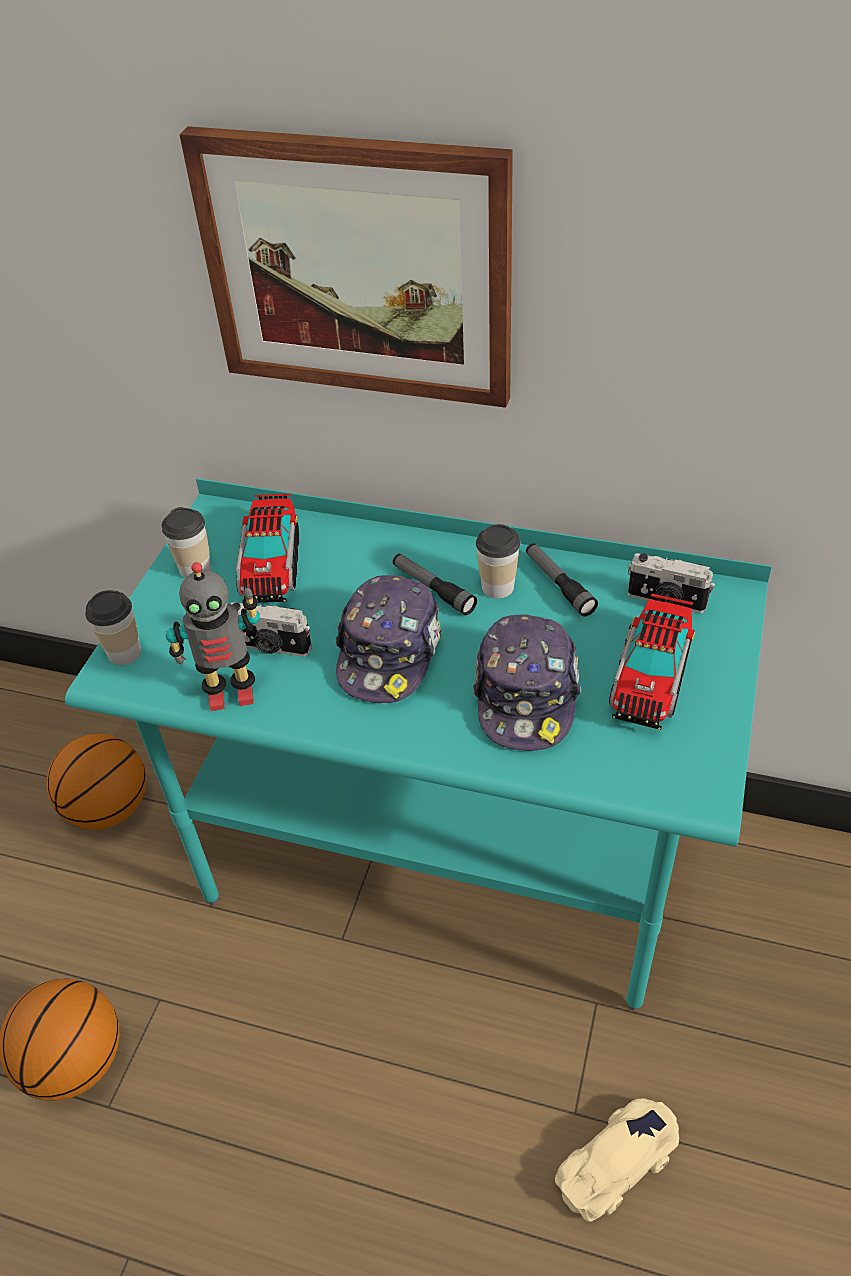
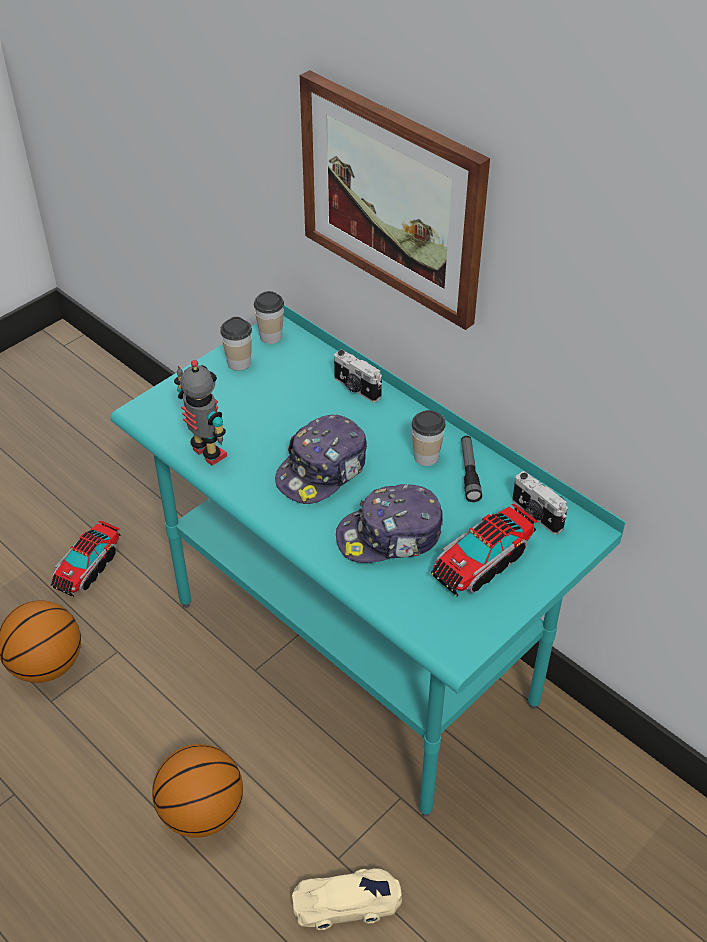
camera: 25 degrees right, 0 degrees up
basketball [47,734,146,830] -> basketball moved to [152,744,243,838]
cup [85,590,141,665] -> cup moved to [254,291,284,344]
toy robot [166,562,260,711] -> toy robot turned 150 degrees counterclockwise [174,360,227,466]
camera [231,602,312,657] -> camera moved to [334,350,382,403]
toy truck [236,494,299,603] -> toy truck moved to [51,520,120,597]
flashlight [393,554,477,615] -> none
cap [473,614,581,751] -> cap turned 45 degrees clockwise [336,484,443,563]

